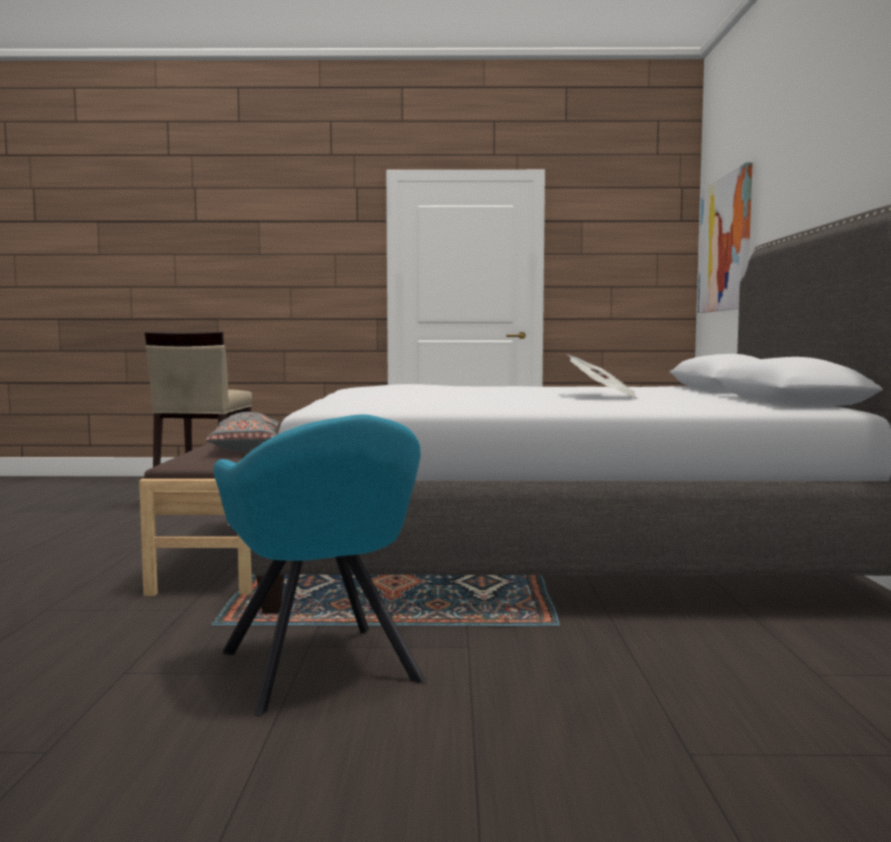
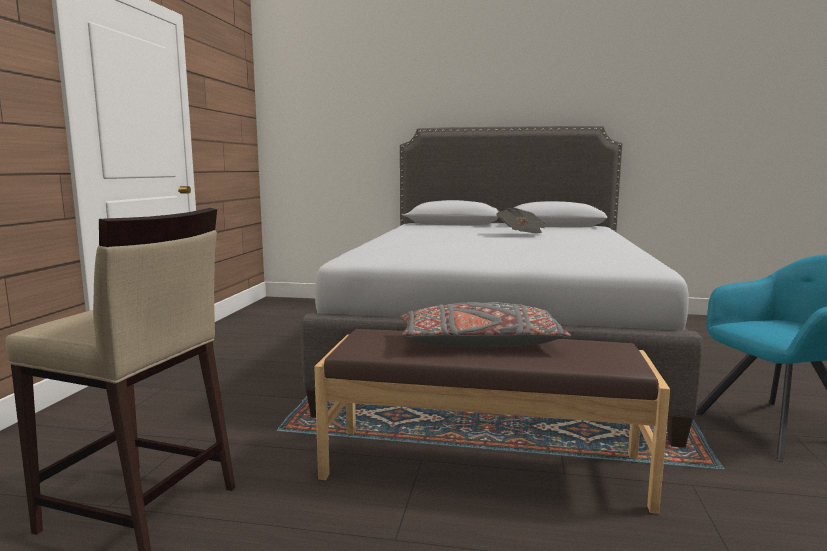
camera: 80 degrees left, 5 degrees up
picture [698,162,753,313] -> none

